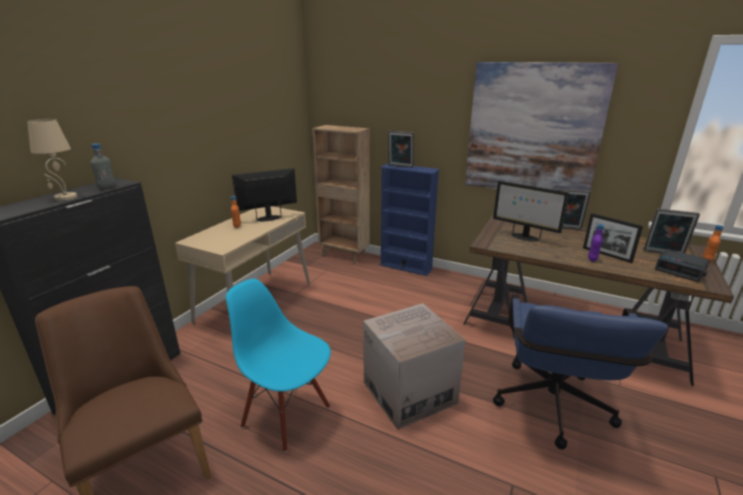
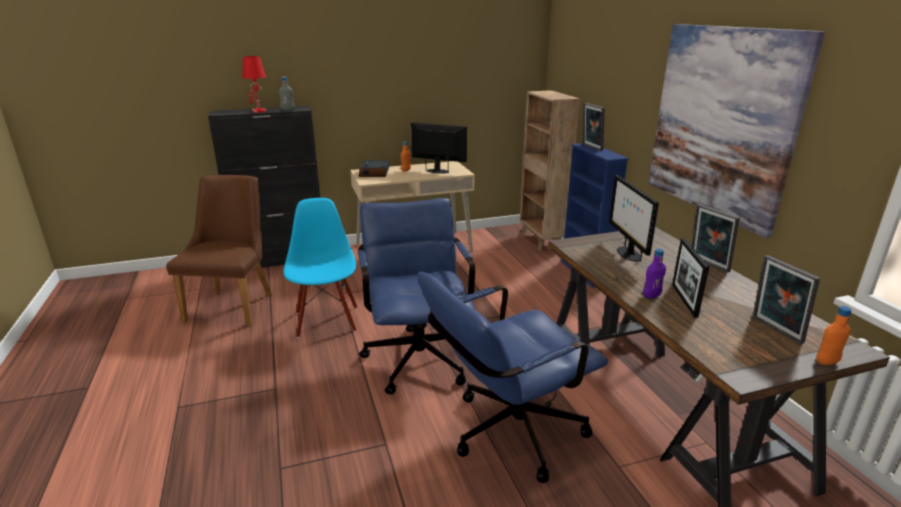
camera: 45 degrees right, 0 degrees up
beige table lamp [27,119,77,201] -> red table lamp [242,56,266,113]
cardboard box [363,303,465,430] -> blue office chair [358,198,475,394]
alarm clock [655,249,710,282] -> alarm clock moved to [359,161,389,177]

